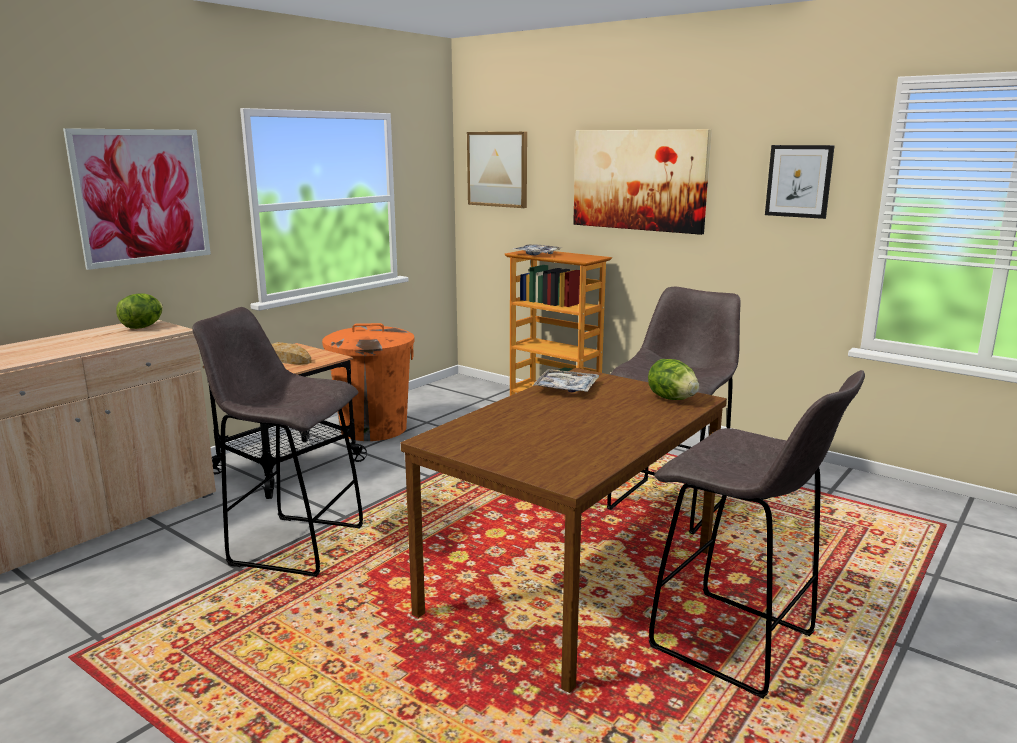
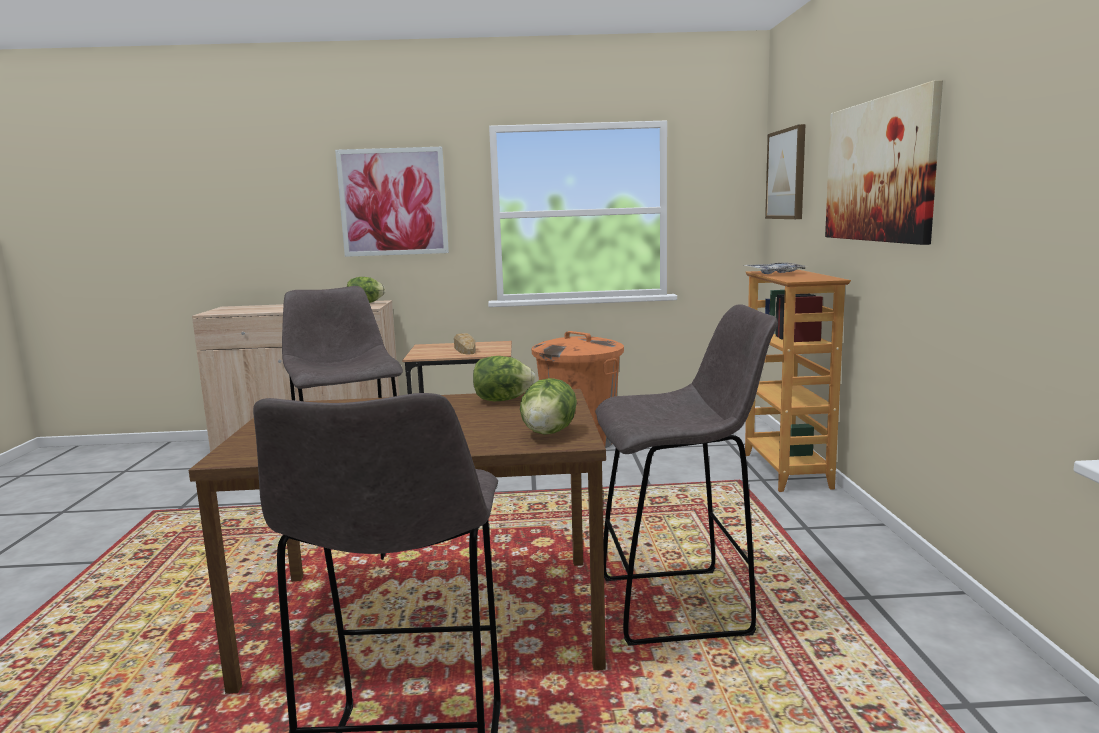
camera: 50 degrees right, 5 degrees down
tray [532,369,599,392] -> lettuce [473,356,536,401]
picture [765,145,835,219] -> none

